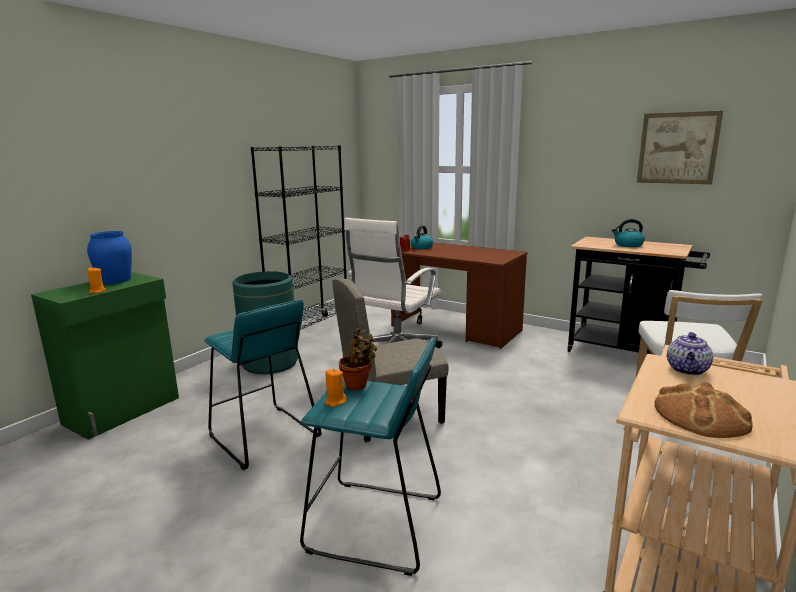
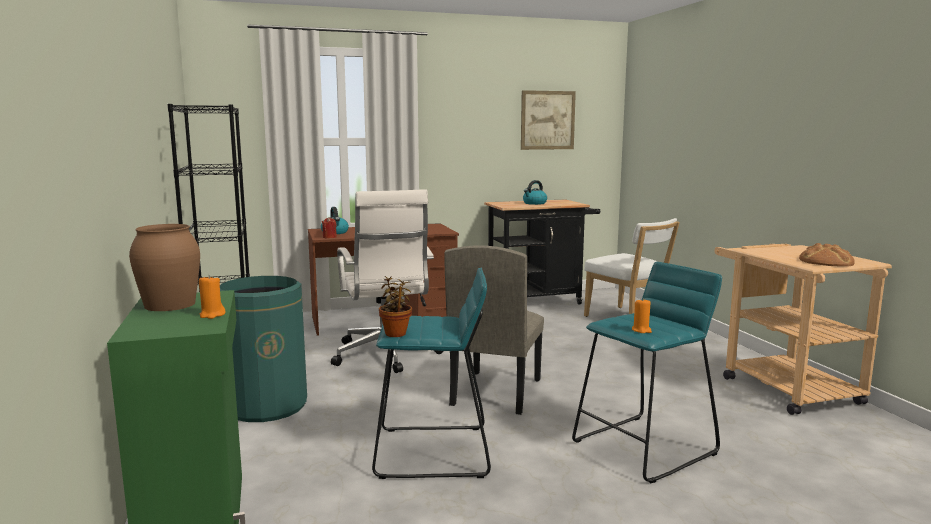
camera: 50 degrees left, 5 degrees down
blue vase [87,231,132,284] -> brown vase [129,224,200,311]
potted plant [339,328,378,390] -> potted plant moved to [379,276,412,337]
teapot [667,332,713,375] -> none

